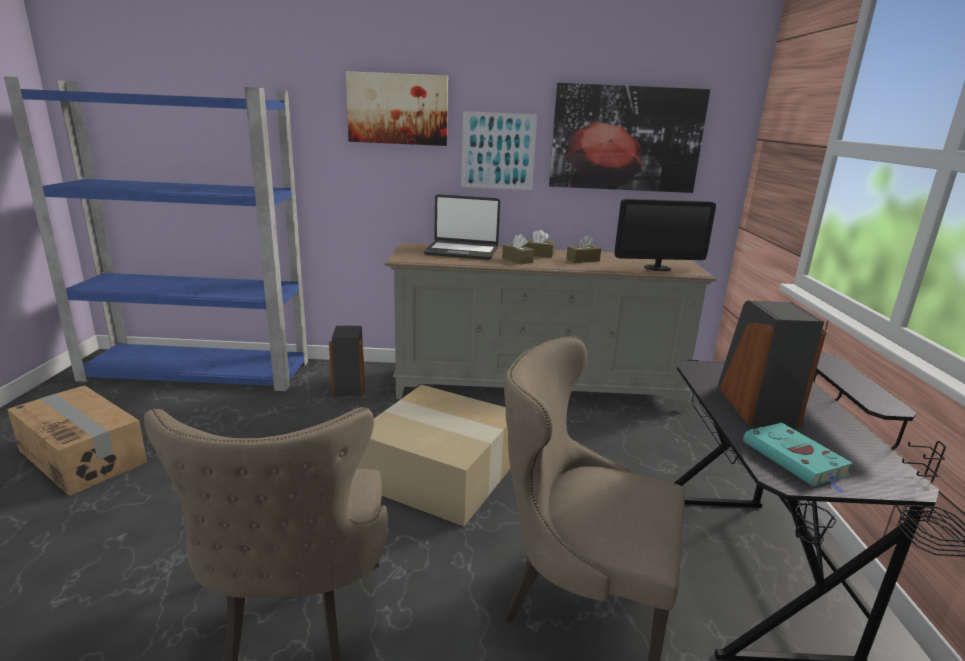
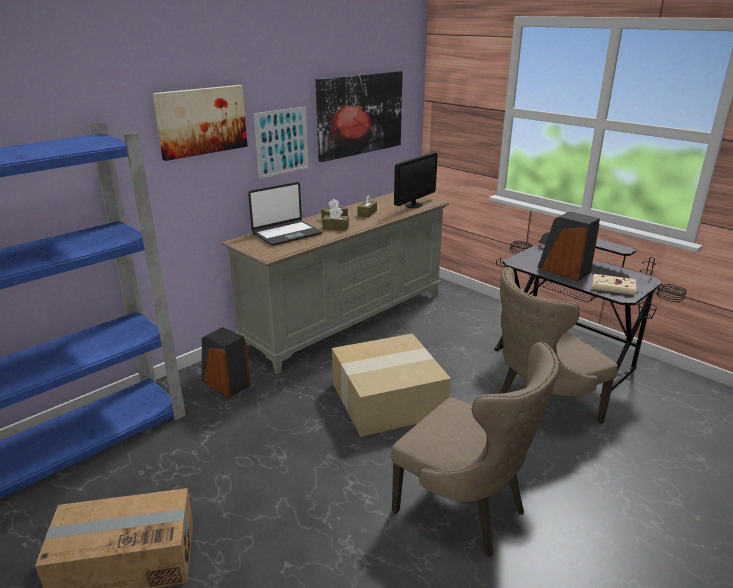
camera: 45 degrees left, 5 degrees up
turquoise book [743,423,853,494] -> beige book [591,274,644,295]

